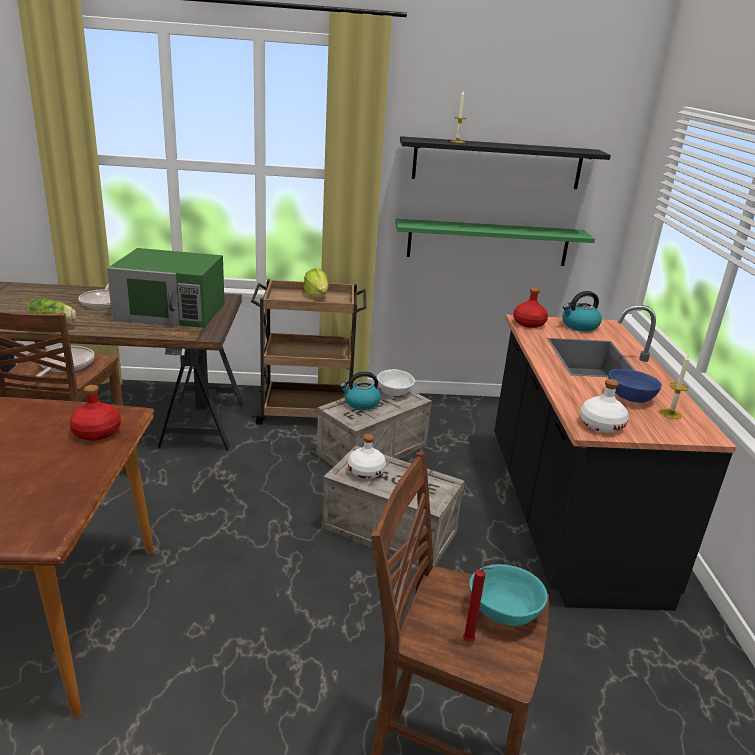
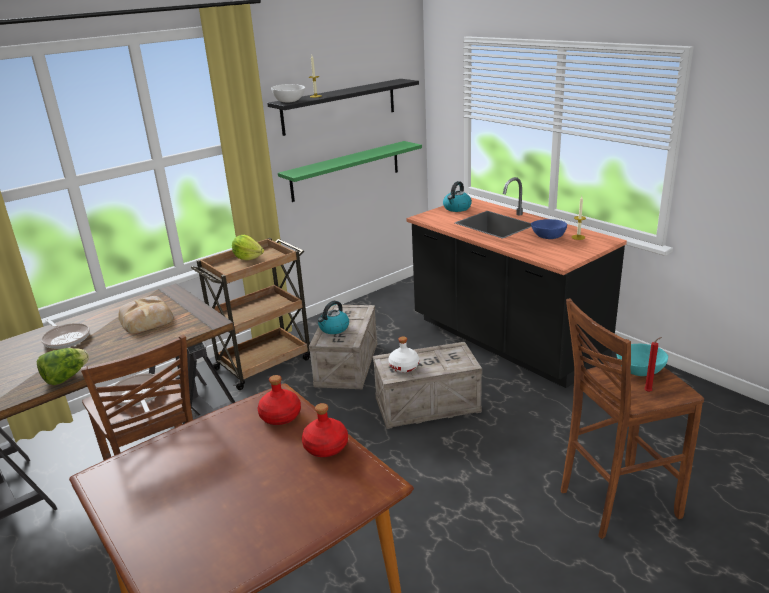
camera: 35 degrees left, 0 degrees up
green microwave [107,248,225,328] -> bread [118,296,173,334]
white bowl [377,369,415,396] -> white bowl moved to [271,84,305,102]
red bottle [513,288,548,328] -> red bottle moved to [302,403,348,457]
white bottle [580,379,629,433] -> none

